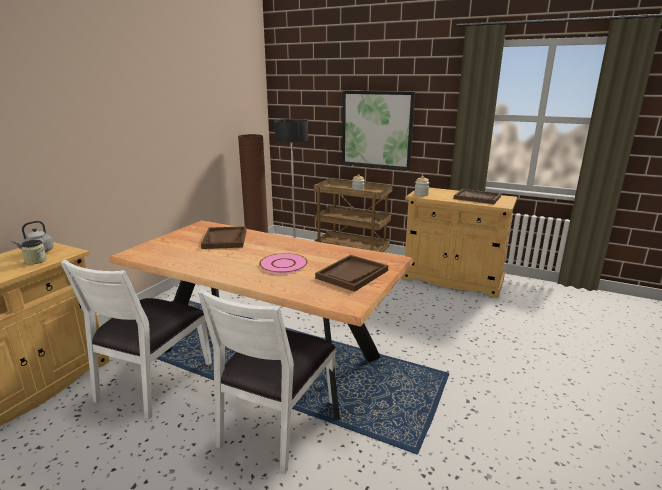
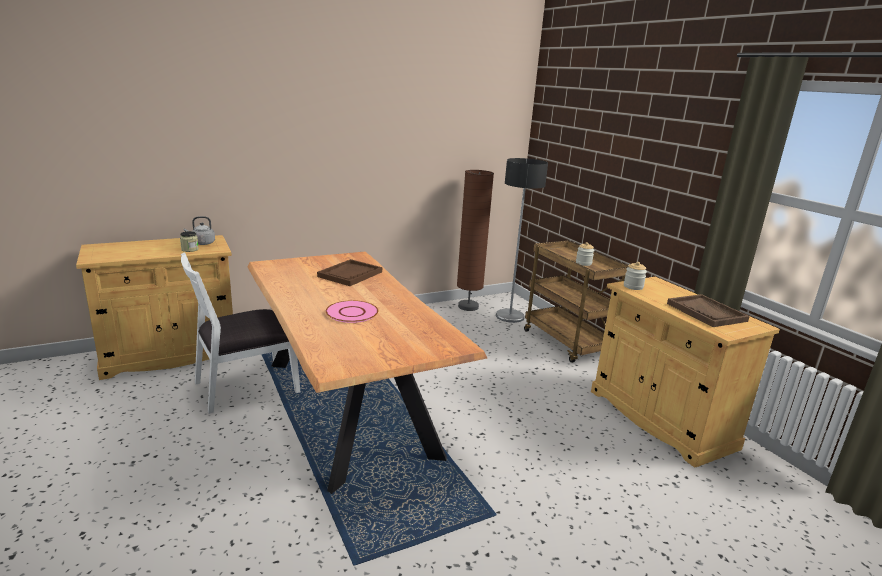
camera: 35 degrees right, 0 degrees up
white chair [198,289,336,474] -> none
brown tray [315,255,388,292] -> none
picture [342,91,415,170] -> none

